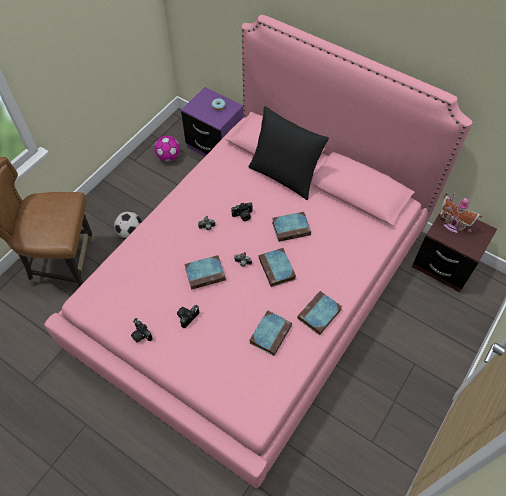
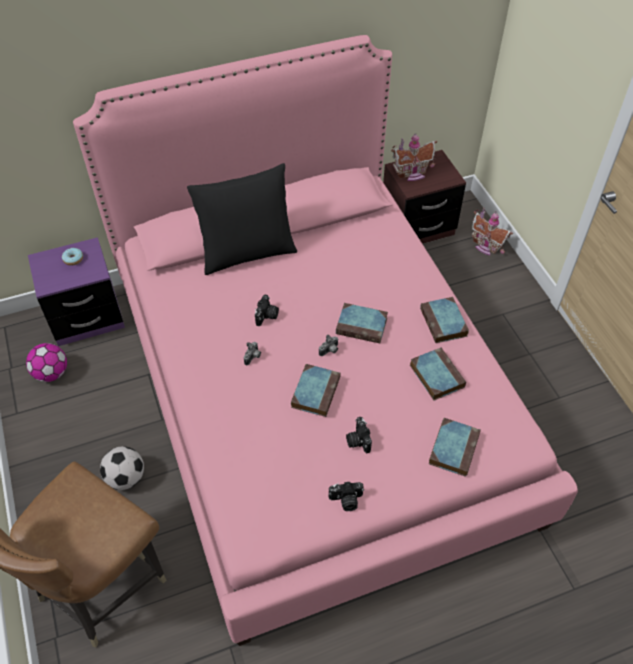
camera: 55 degrees left, 5 degrees down
book [272,212,311,242] -> book moved to [429,418,481,477]
none -> toy house [472,208,513,256]

